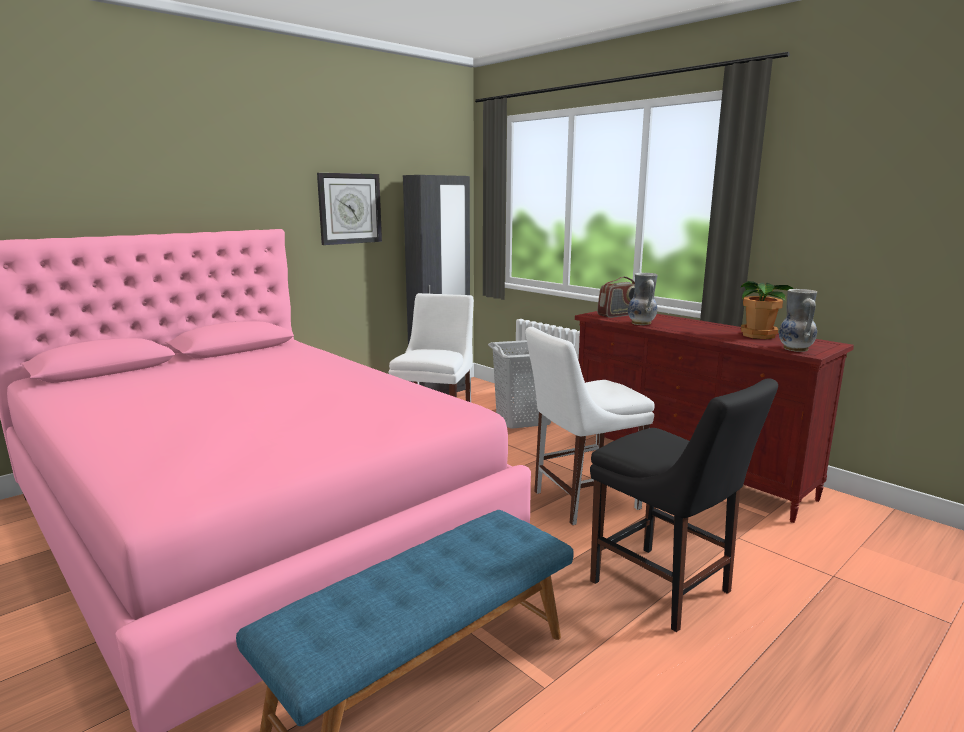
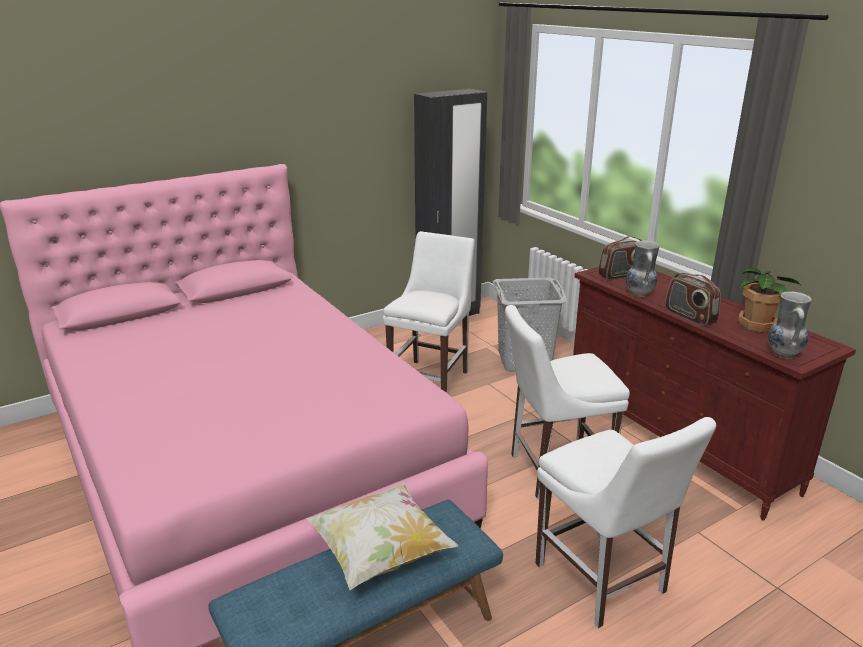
camera: 10 degrees right, 10 degrees up
wall clock [317,173,382,245] -> none
black chair [590,378,778,632] -> white chair [536,417,716,628]
none -> pillow [306,483,458,590]
none -> radio [665,273,721,326]

